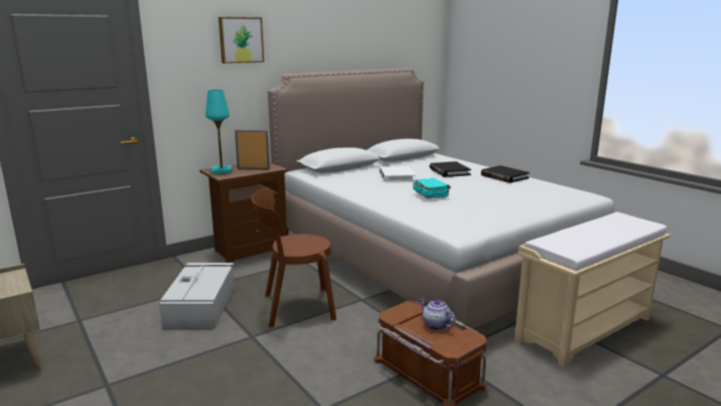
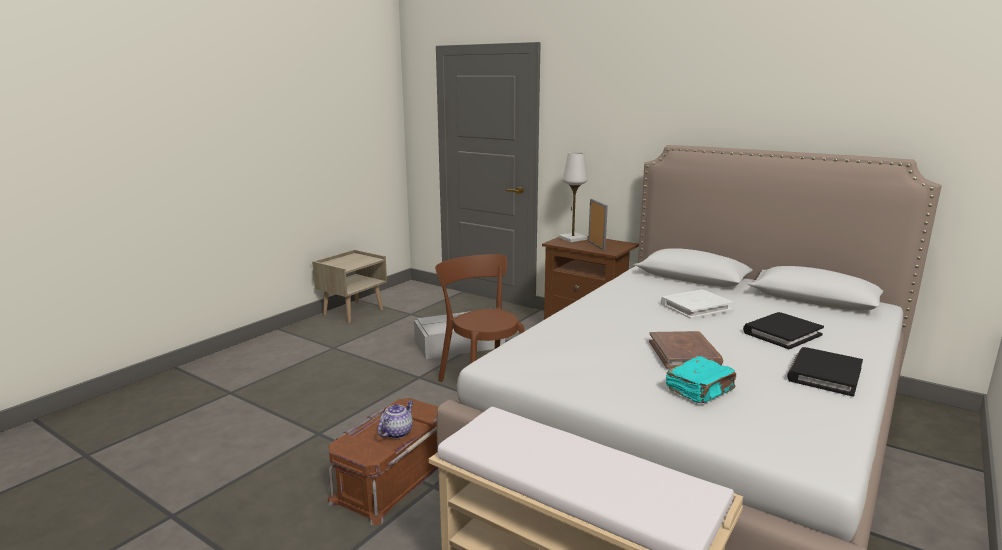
camera: 70 degrees right, 0 degrees up
turquoise table lamp [205,90,232,174] -> white table lamp [559,152,587,242]
picture [218,17,264,63] -> none
turquoise book [413,178,451,199] -> turquoise book moved to [666,356,736,403]
none -> brown book [649,331,723,369]

